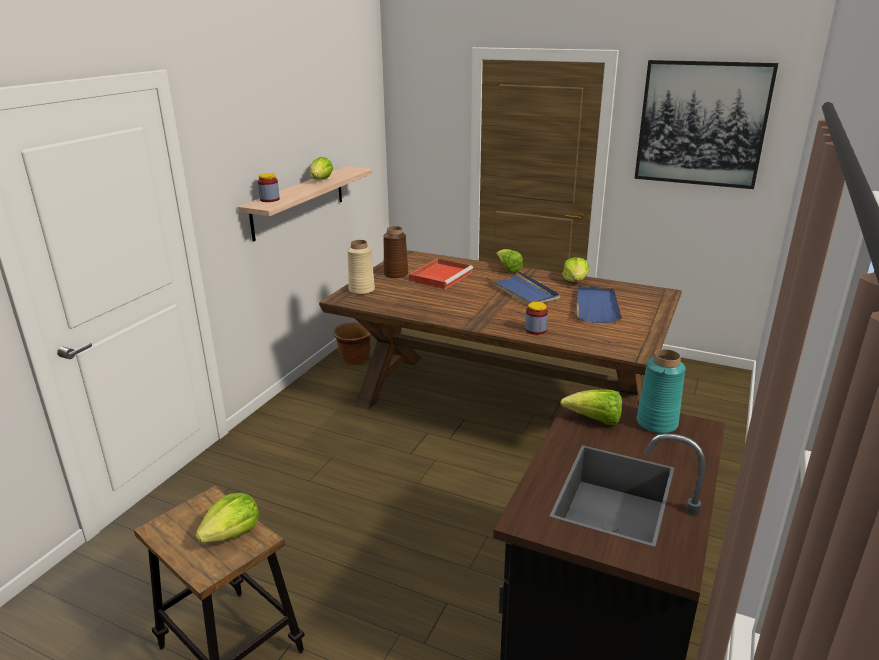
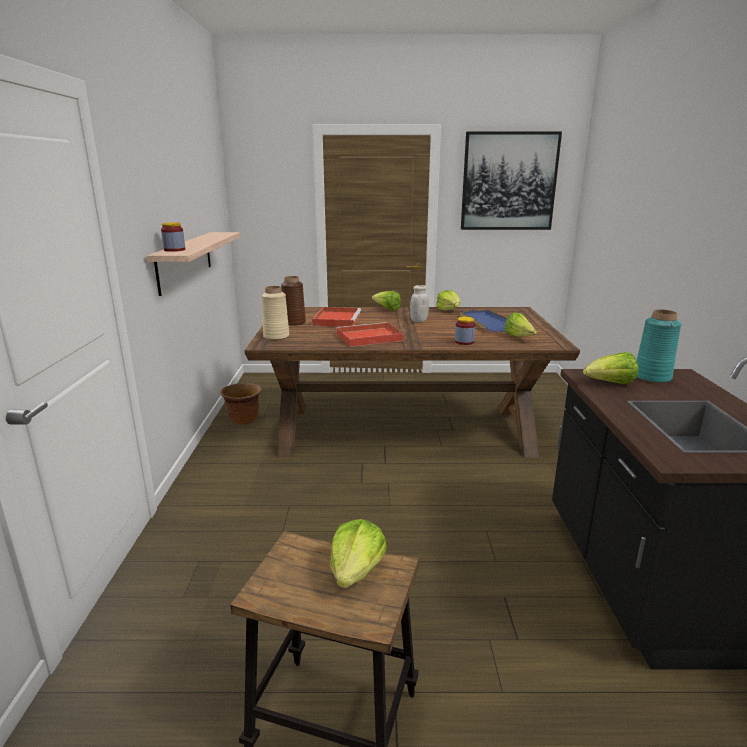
camera: 25 degrees left, 5 degrees down
lettuce [310,157,333,179] -> lettuce moved to [505,313,537,337]
blue tray [486,270,560,306] -> white jar [410,285,429,322]
none -> red tray [337,322,403,347]

